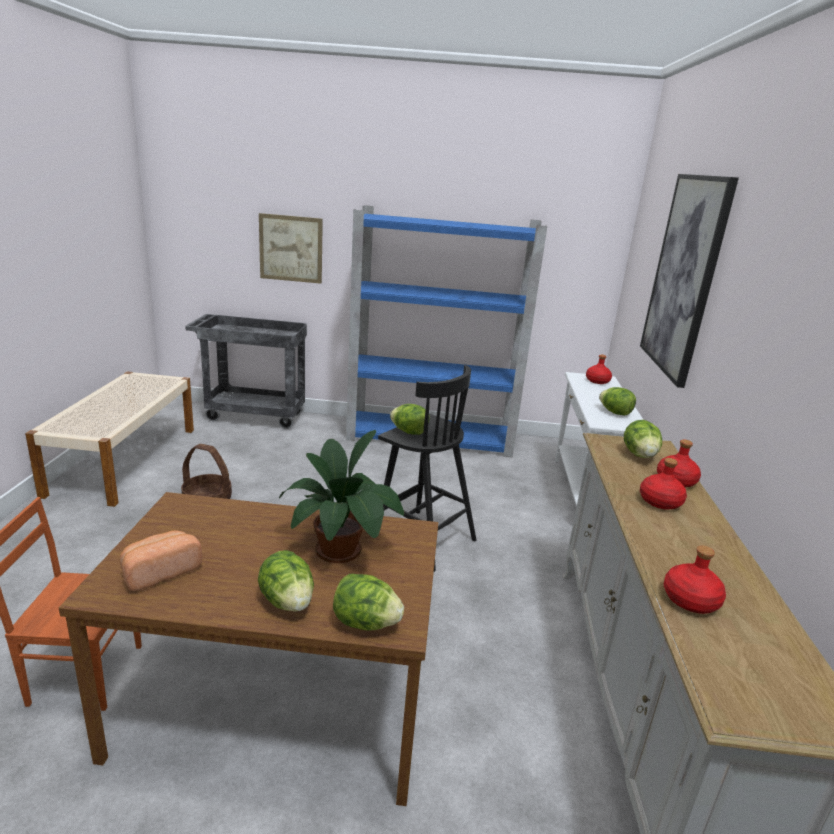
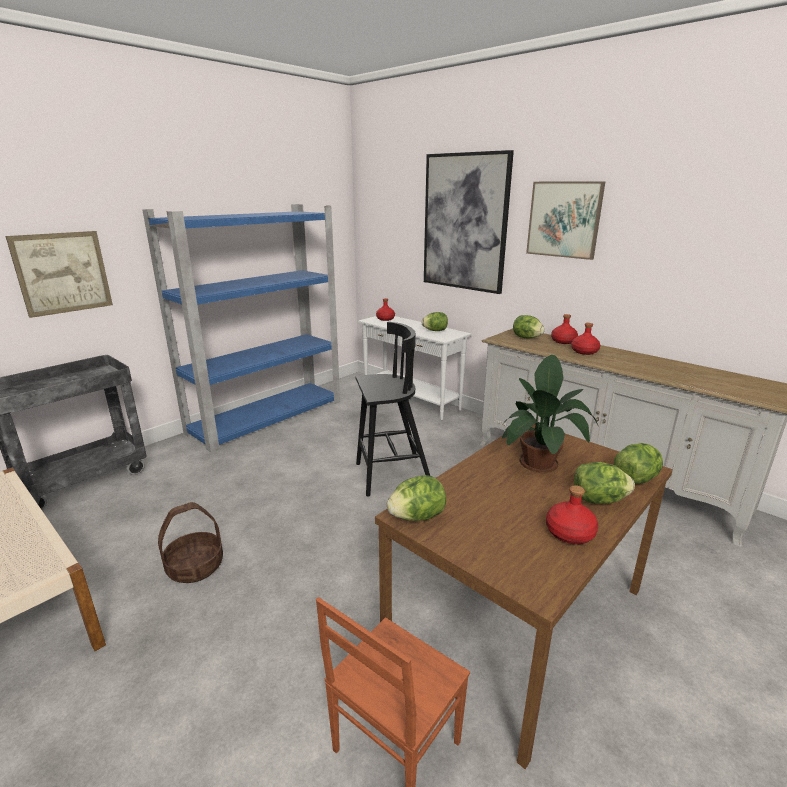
camera: 50 degrees left, 0 degrees up
bread [120,530,202,591] -> none
lettuce [390,404,430,435] -> lettuce moved to [387,475,446,521]
red bottle [664,546,726,614] -> red bottle moved to [546,485,598,544]
none -> picture [526,181,606,260]

